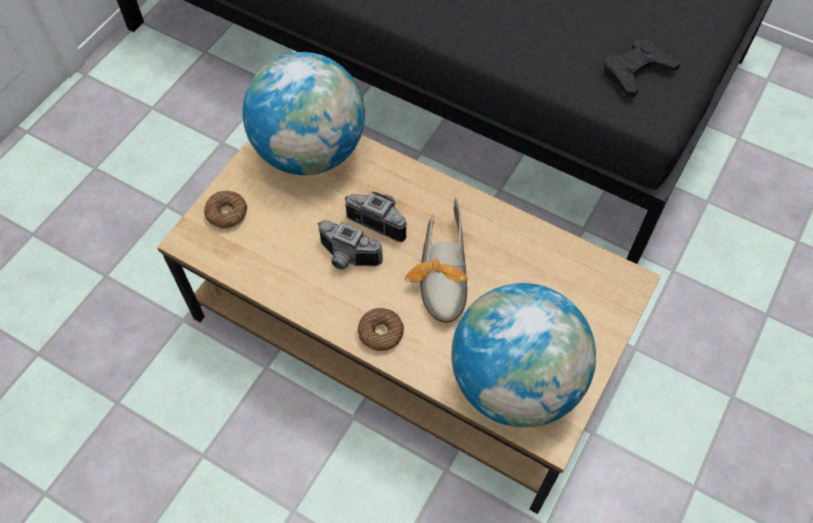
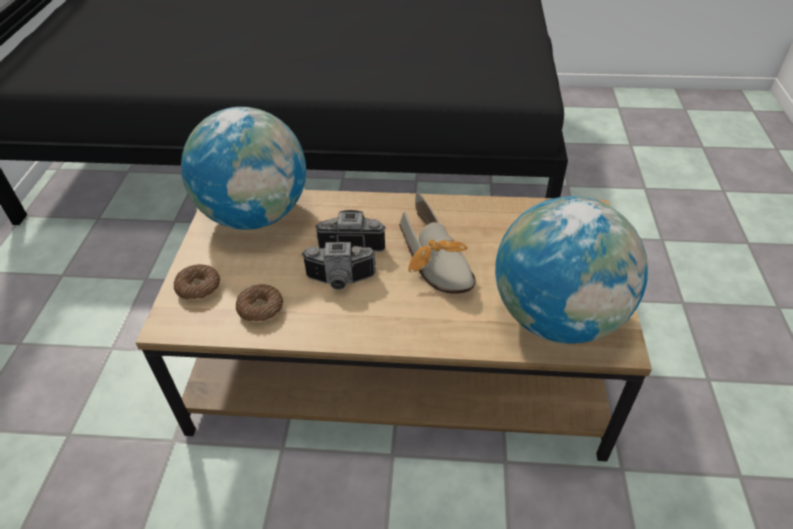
camera: 25 degrees left, 15 degrees down
donut [358,308,404,351] -> donut moved to [236,284,283,323]
black game controller [604,38,681,98] -> none

